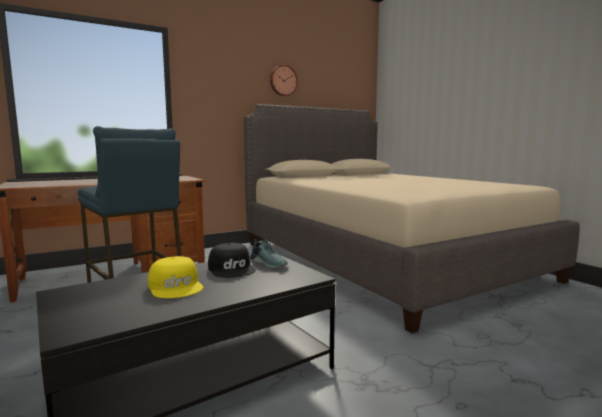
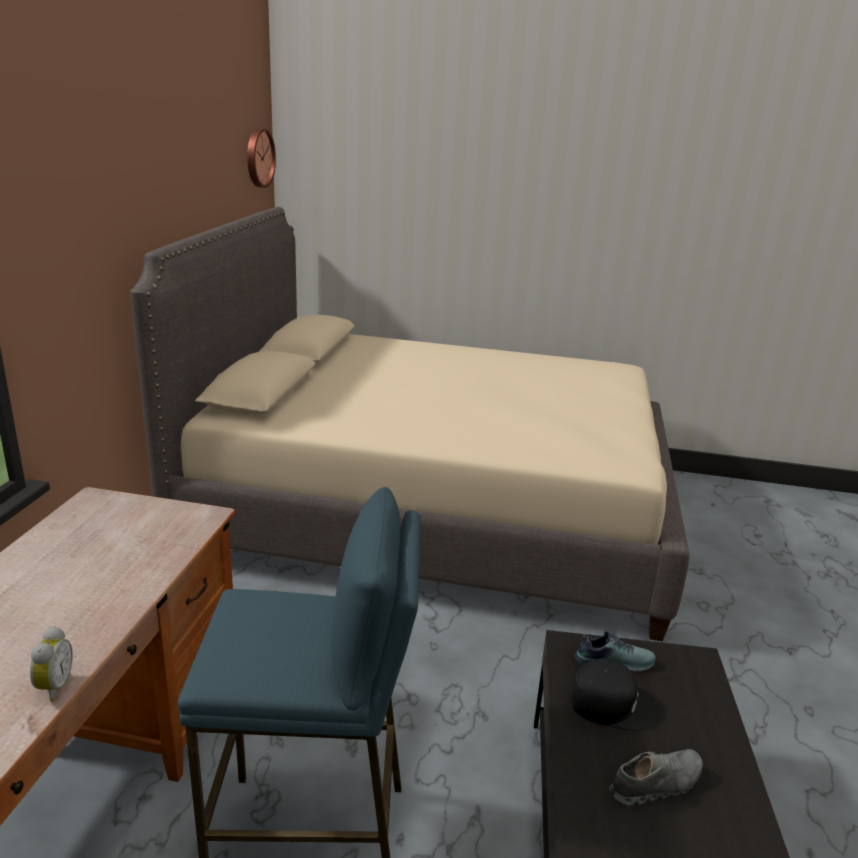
camera: 50 degrees left, 15 degrees up
yellow cap [148,256,203,298] -> grey shoe [609,749,703,806]
wall clock [270,65,298,96] -> wall clock moved to [247,128,276,188]
none -> alarm clock [30,626,73,702]

